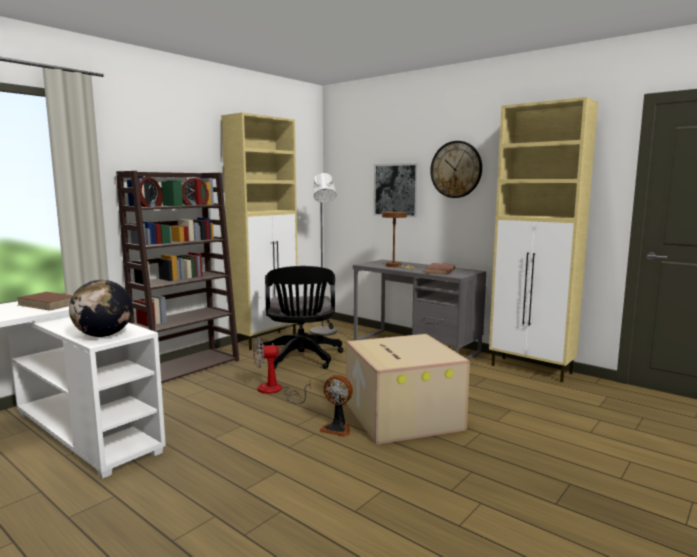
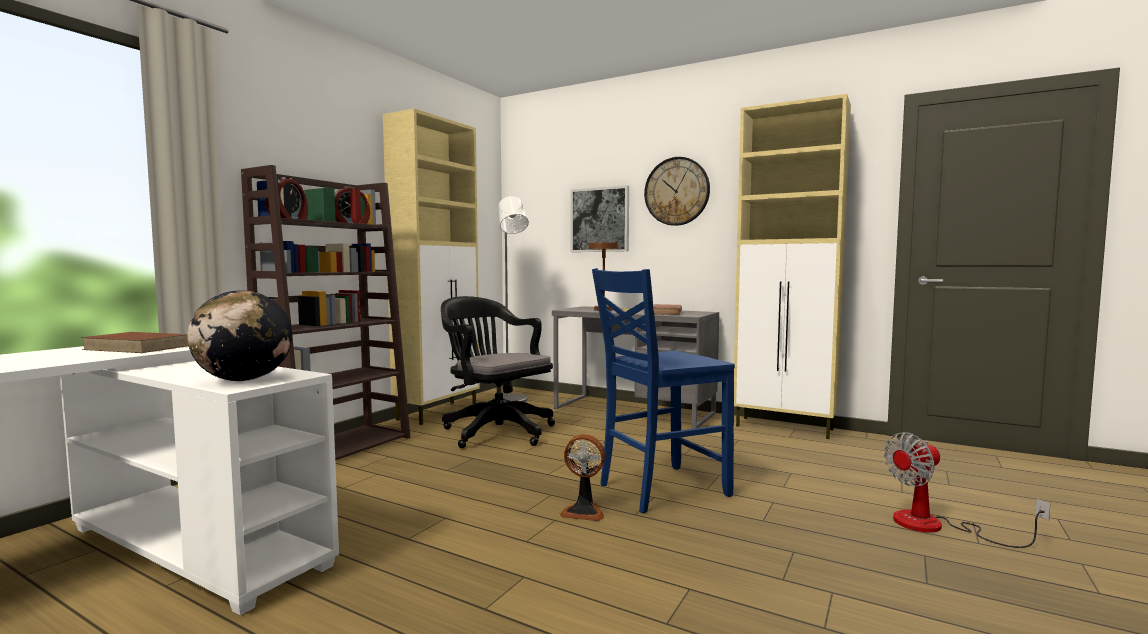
camera: 10 degrees left, 5 degrees down
fan [253,338,311,404] -> fan moved to [884,432,1050,548]
black office chair [260,266,343,369] -> black office chair turned 150 degrees clockwise [441,296,555,448]
cardboard box [346,334,470,445] -> blue chair [592,268,735,514]

